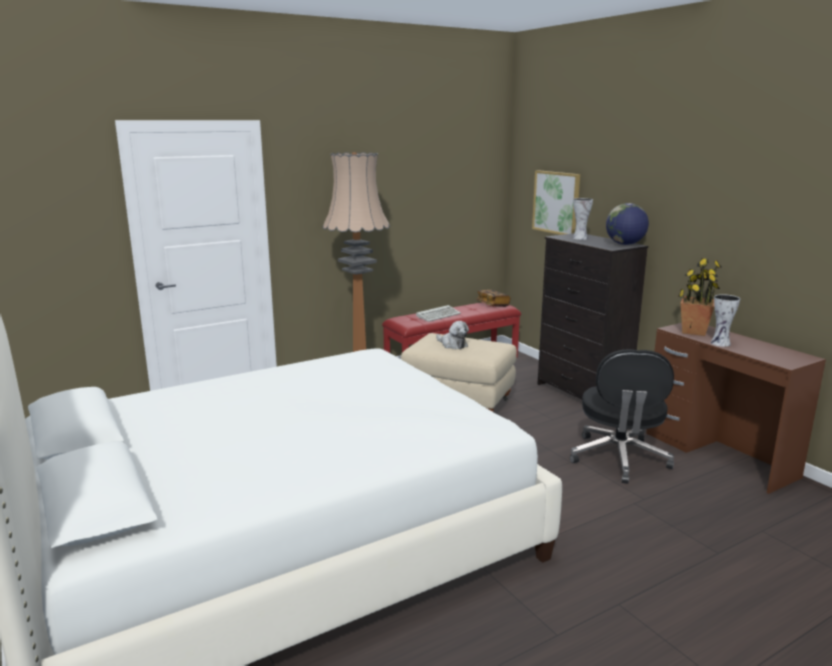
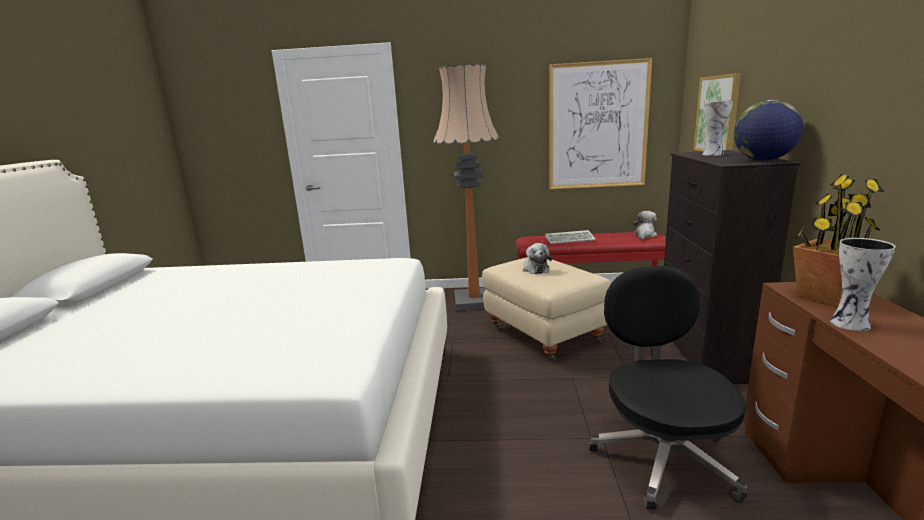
camera: 35 degrees right, 0 degrees up
book [476,290,510,307] -> plush toy [633,211,657,240]
black office chair [570,349,674,484] -> black office chair turned 135 degrees clockwise [589,266,747,510]
none -> picture [550,58,652,189]

